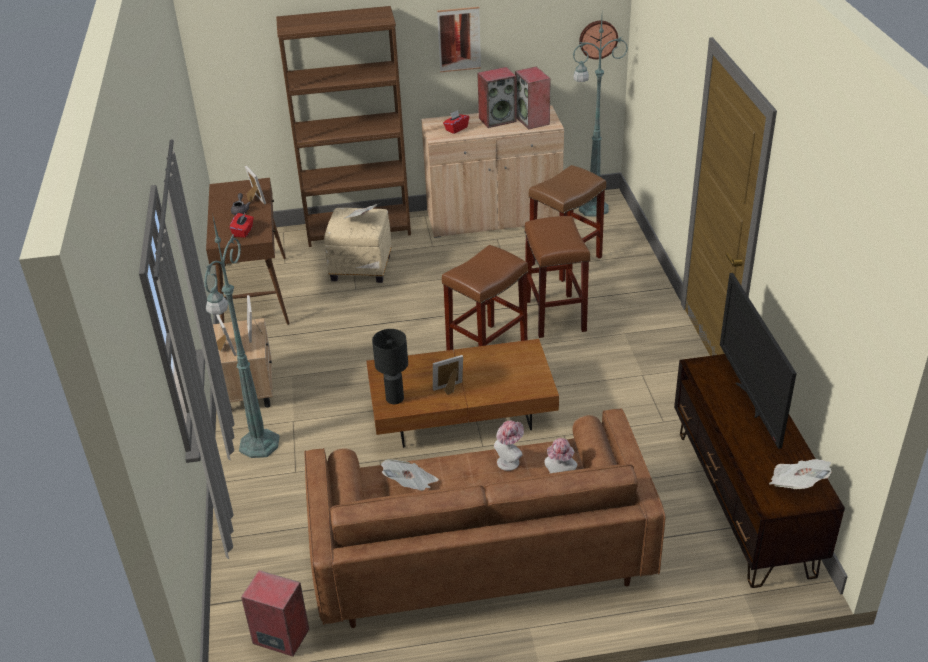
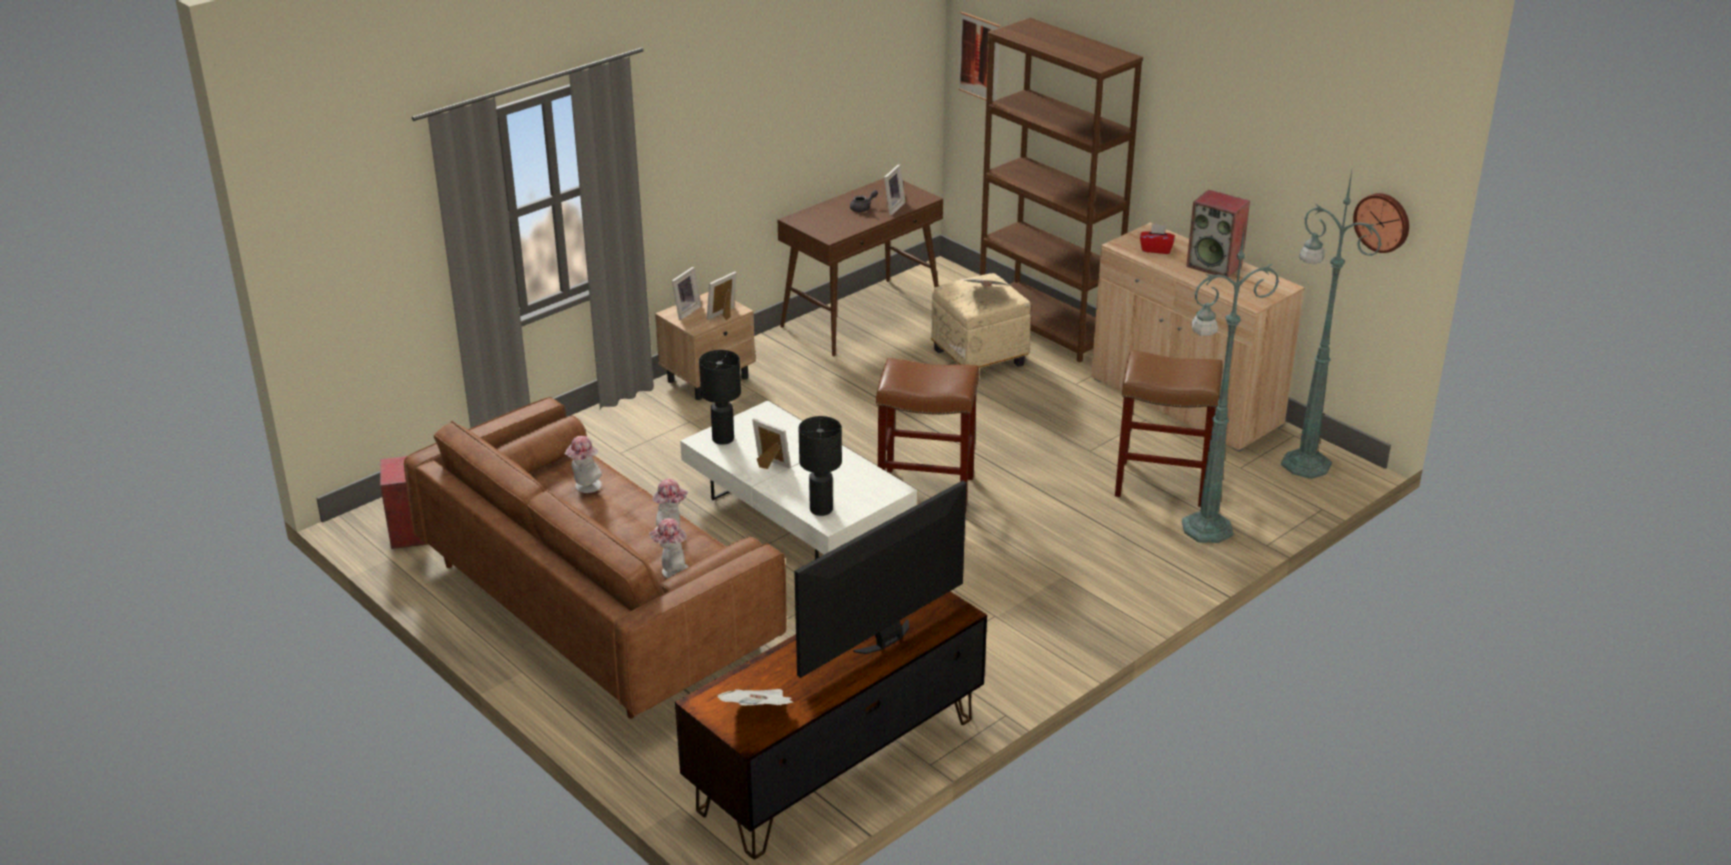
camera: 55 degrees right, 5 degrees down
green floor lamp [204,213,279,458] -> green floor lamp moved to [1182,225,1279,543]
red tissue box [230,213,254,238] -> none
brown coffee table [367,339,559,448] -> white coffee table [680,400,917,559]
newspaper [381,459,439,491] -> hat [564,436,602,493]
picture [437,7,481,73] -> picture moved to [958,12,1001,101]
speaker [515,67,550,130] -> none
brown stool [524,216,590,338] -> none
none -> black table lamp [799,416,842,516]

